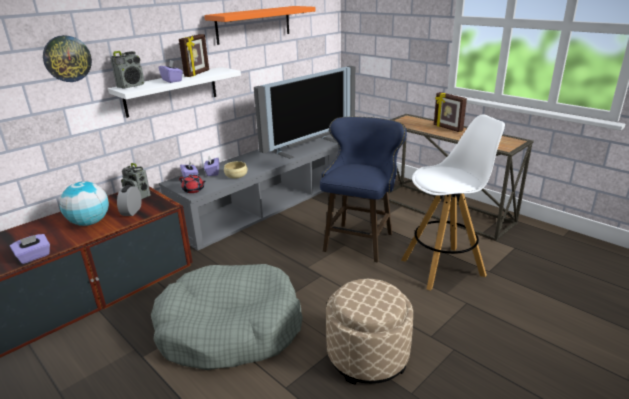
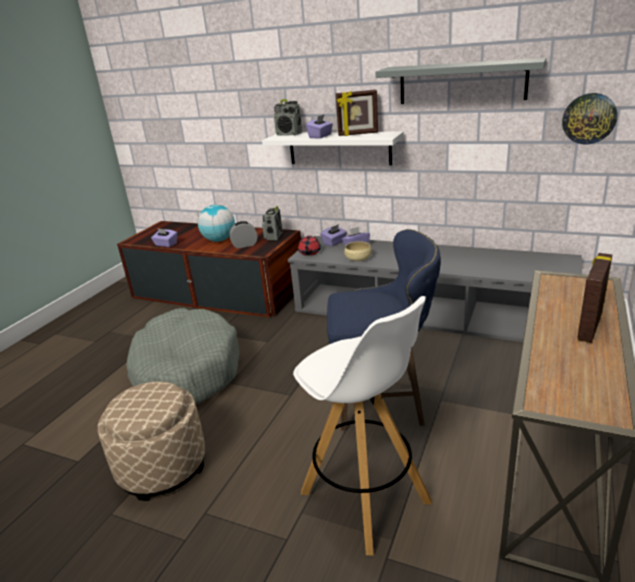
camera: 70 degrees right, 0 degrees up
wall clock [43,35,92,82] -> wall clock moved to [562,93,617,144]
orange shelf [204,6,315,45] -> grey shelf [375,58,547,104]
television [254,66,355,159] -> none

